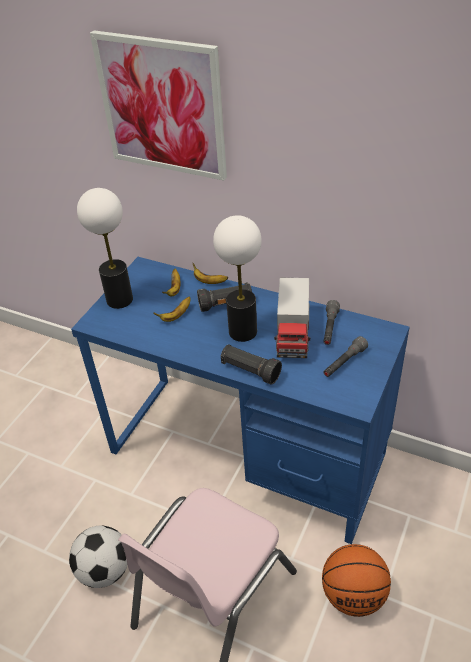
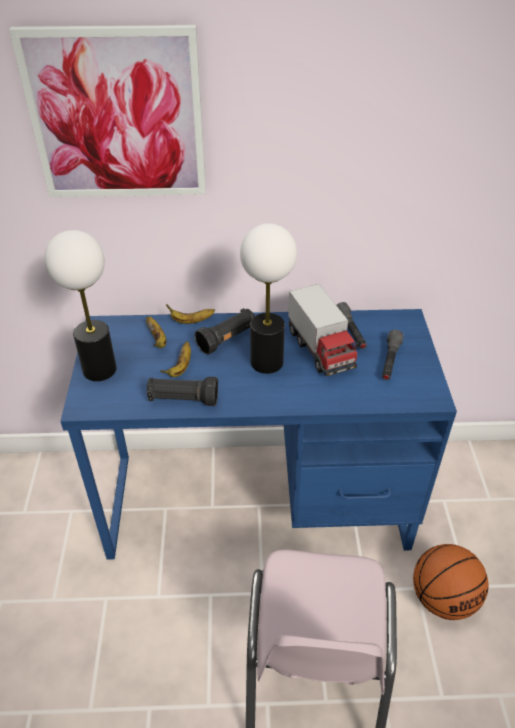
camera: 30 degrees left, 0 degrees up
football [69,525,128,588] -> none
black flashlight [221,344,282,384] -> black flashlight moved to [147,377,218,406]

